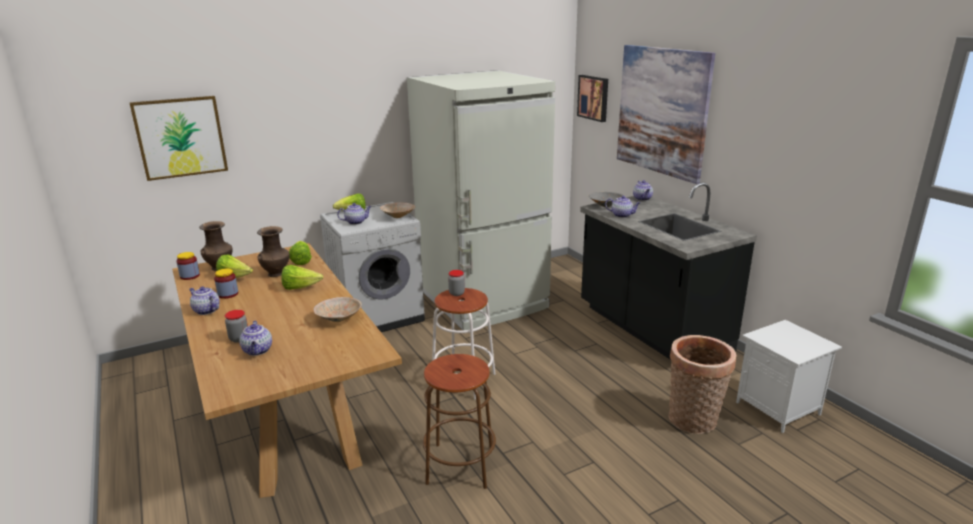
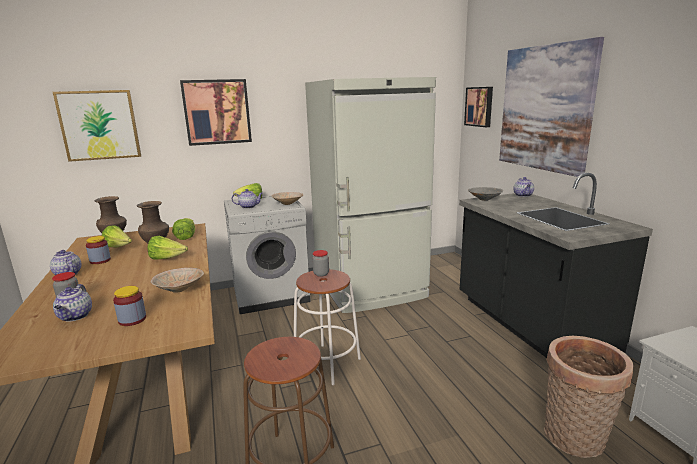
camera: 10 degrees right, 5 degrees down
jar [176,252,200,280] -> jar moved to [113,286,146,326]
teapot [605,196,641,218] -> none
none -> picture [180,79,252,146]

